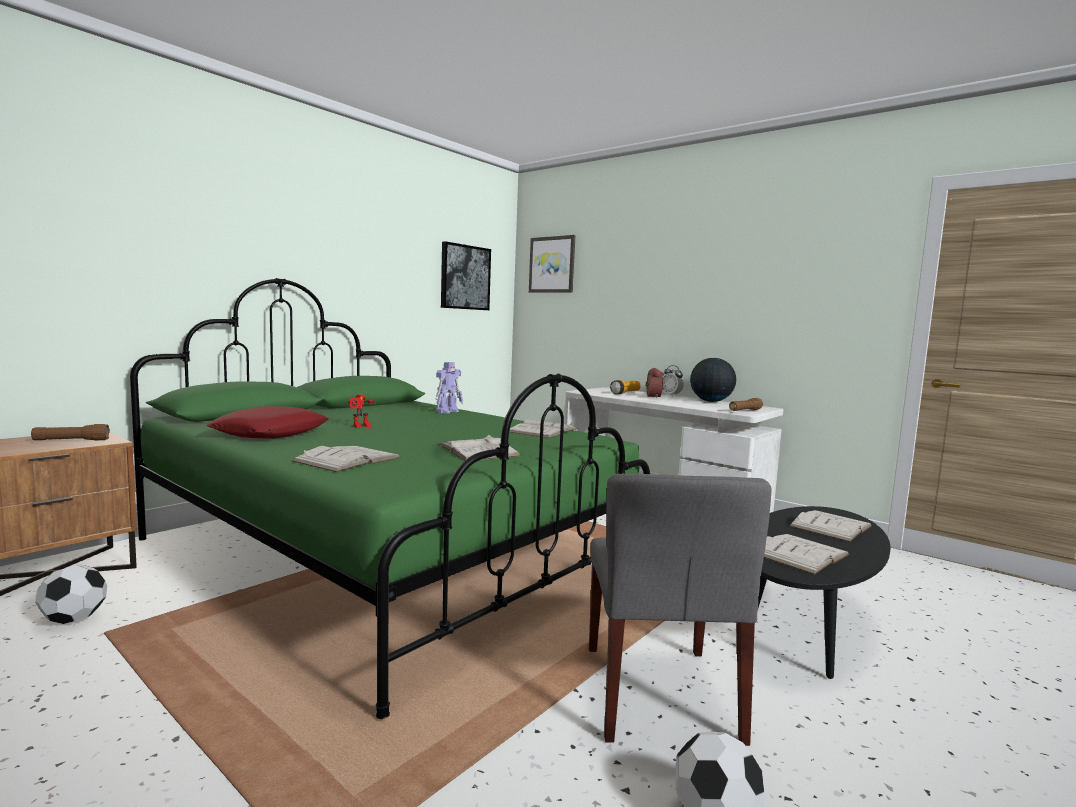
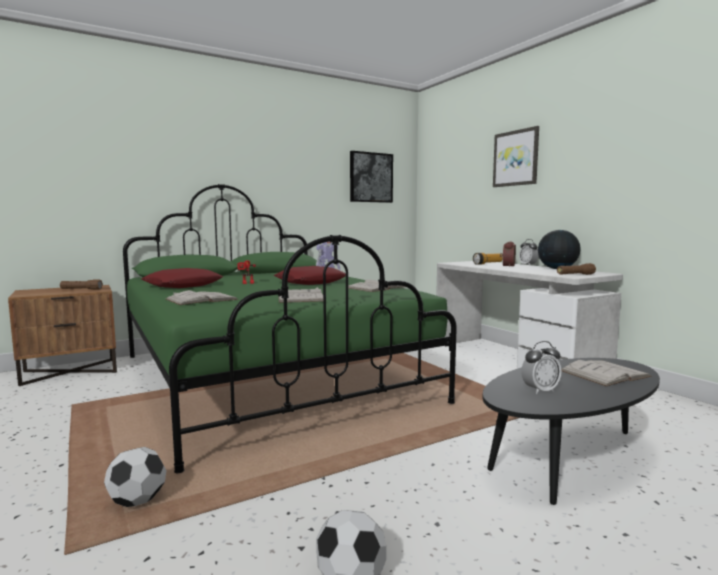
camera: 20 degrees right, 0 degrees up
football [35,565,107,624] -> football moved to [104,447,167,507]
picture [529,235,575,293] -> picture moved to [493,126,539,187]
grey chair [589,474,771,746] -> none
white book [764,534,849,575] -> alarm clock [521,341,562,394]
none -> red pillow [274,266,346,285]

